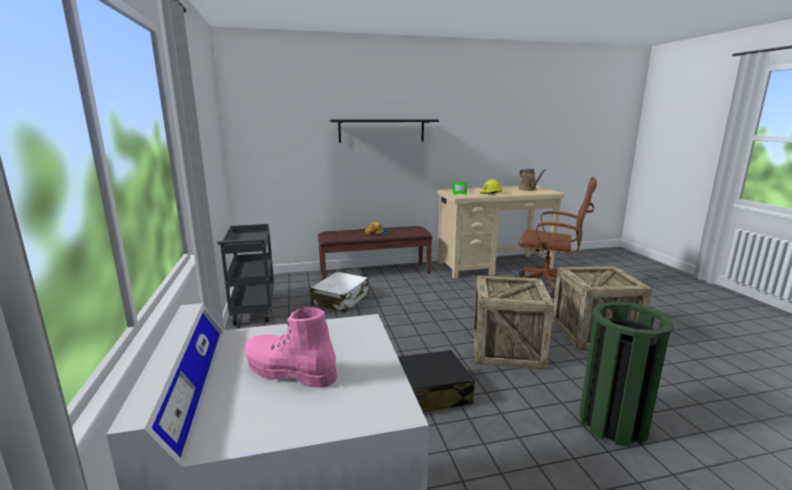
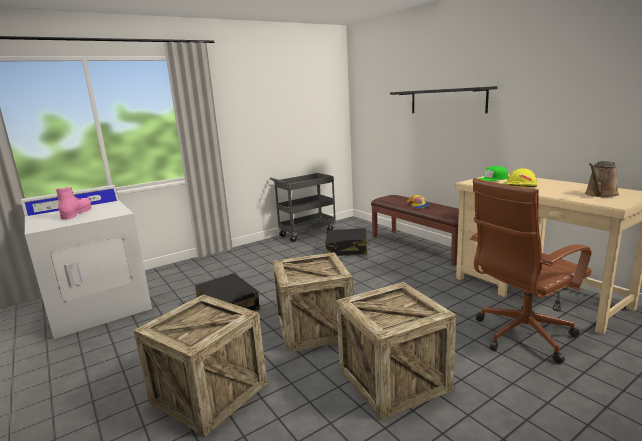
camera: 70 degrees right, 0 degrees up
white suitcase [310,272,369,313] -> black suitcase [325,228,370,256]
brown office chair [519,177,597,298] -> brown office chair turned 60 degrees clockwise [470,178,592,364]
green trash can [579,301,674,446] -> crate [134,295,267,437]

